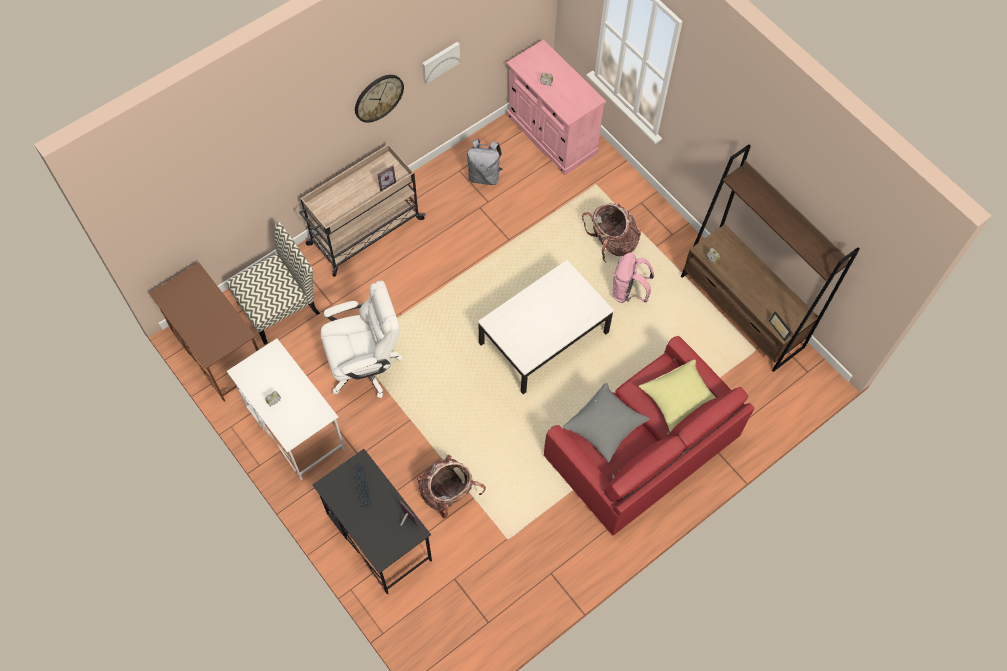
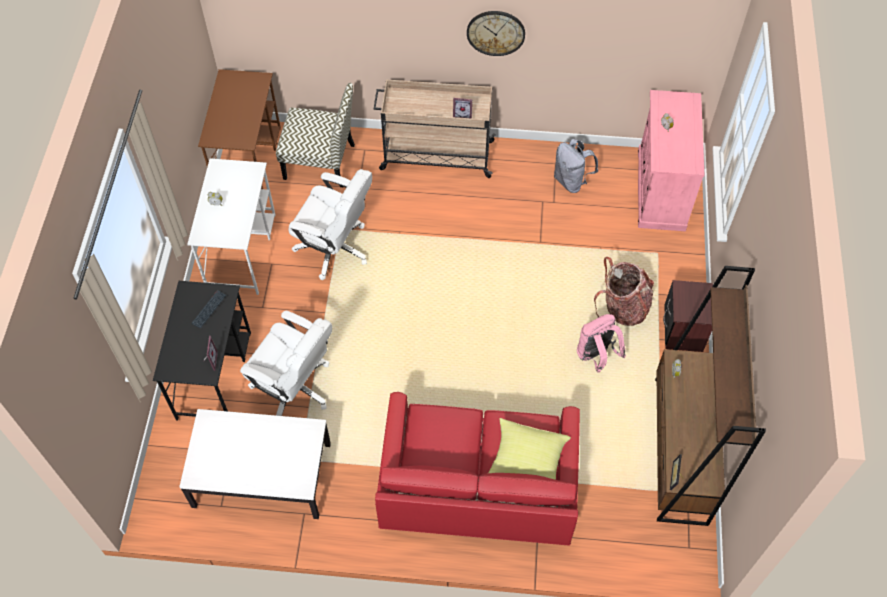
camera: 45 degrees right, 5 degrees down
backpack [417,455,486,518] -> white office chair [240,311,332,416]
picture [422,42,460,84] -> none
white coffee table [478,260,614,394] -> white coffee table moved to [179,409,331,519]
grey pillow [563,383,650,463] -> none
none -> brown nightstand [663,280,713,352]

